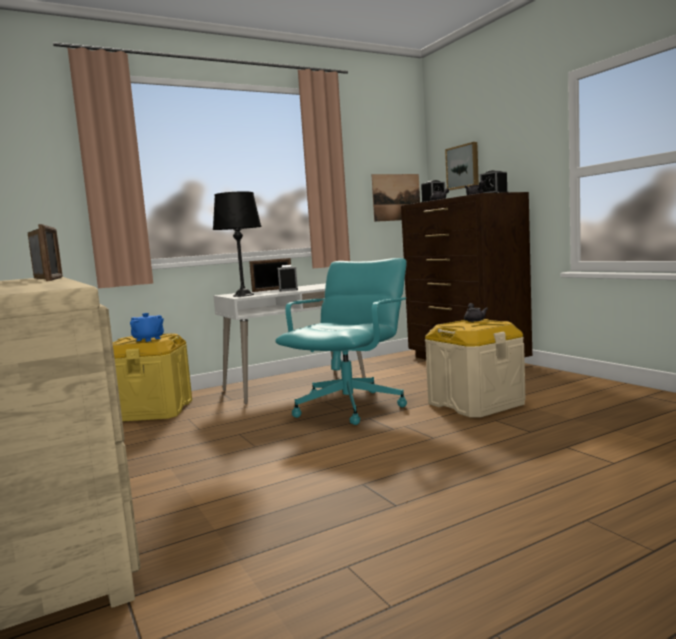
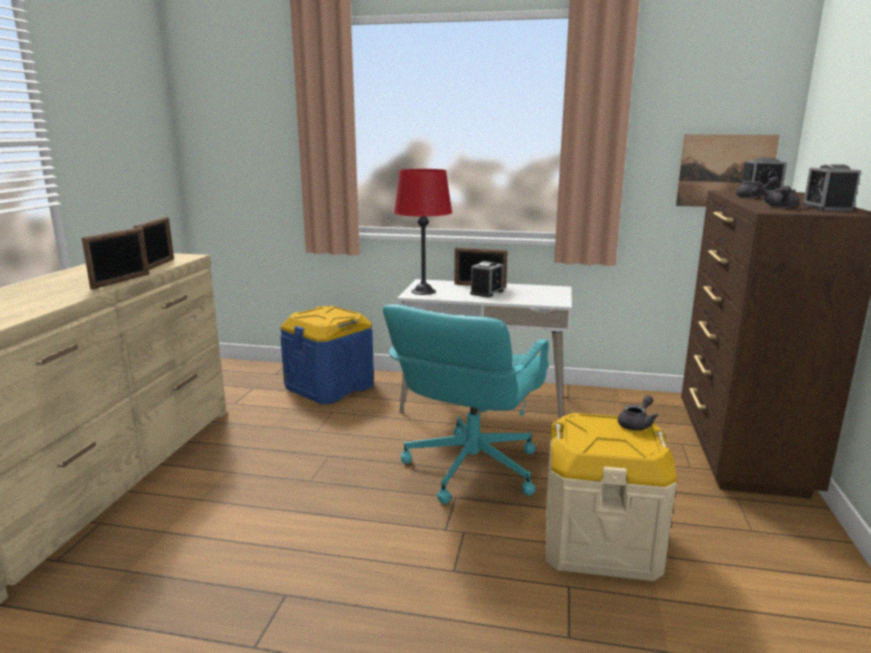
camera: 40 degrees right, 10 degrees up
yellow storage box [113,333,192,422] -> blue storage box [280,306,374,404]
blue teapot [130,313,164,342] -> none
black table lamp [213,191,261,297] -> red table lamp [394,169,452,295]
turquoise office chair [275,258,407,425] -> turquoise office chair turned 135 degrees clockwise [383,304,549,504]
picture [445,142,479,190] -> none

